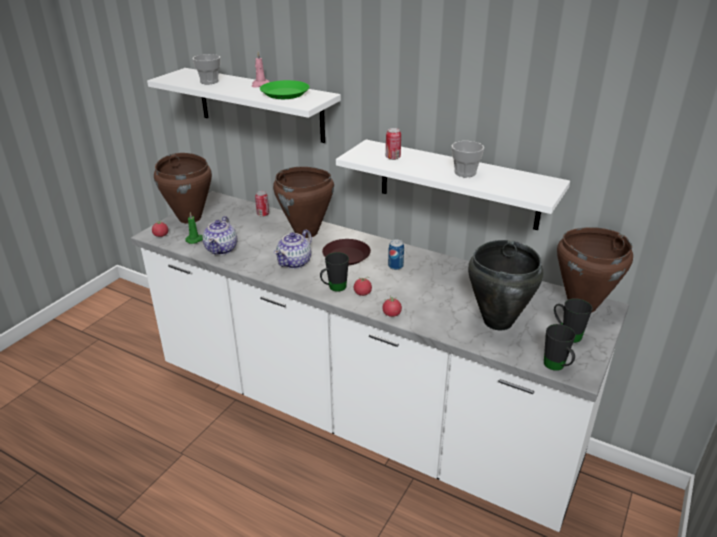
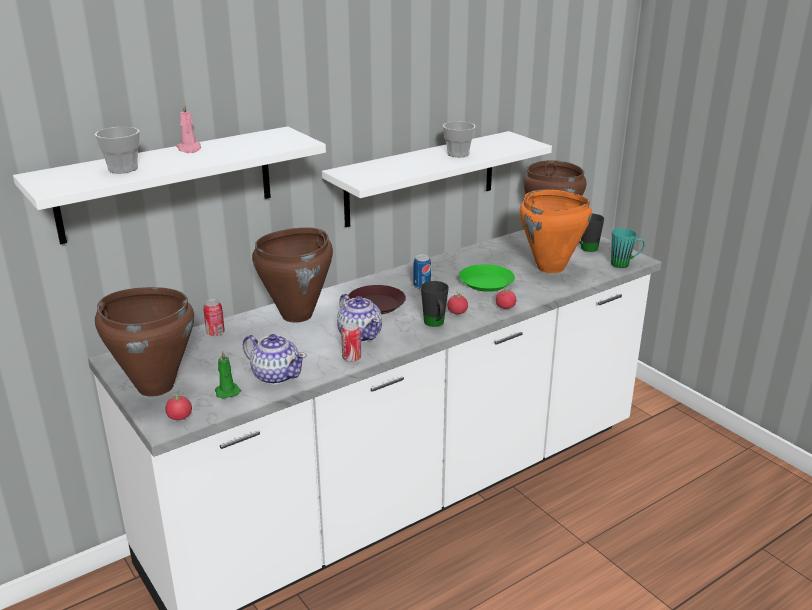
camera: 65 degrees left, 5 degrees down
green plate [260,80,310,99] -> green plate moved to [459,264,515,292]
can [386,128,401,160] -> can moved to [341,323,361,362]
black cooking pot [468,240,543,330] -> orange cooking pot [520,189,592,273]
black mug [544,324,576,371] -> turquoise mug [611,228,645,268]

